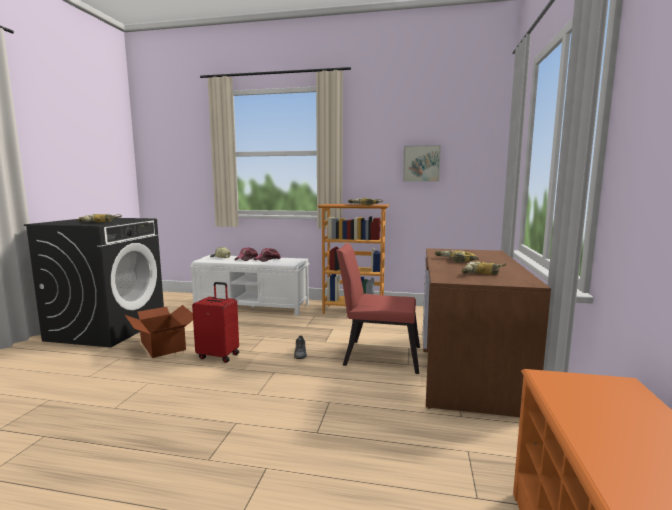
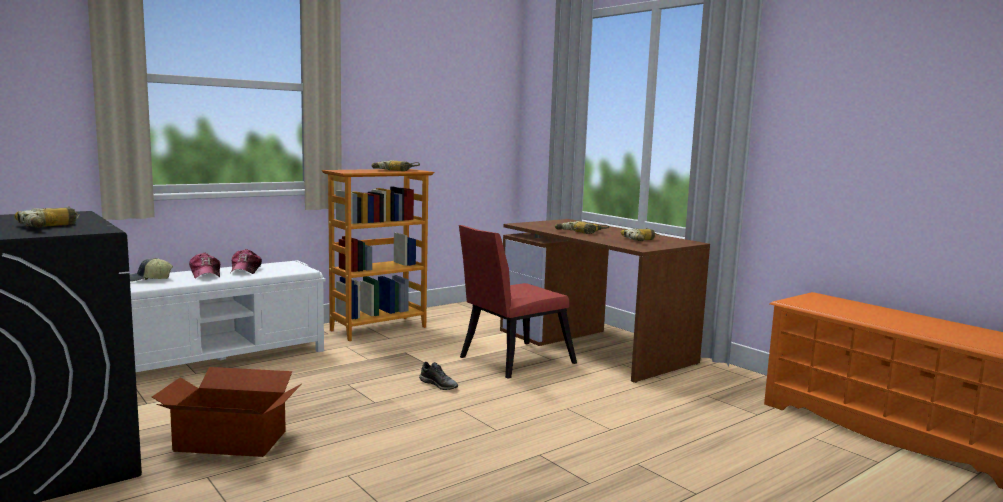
camera: 50 degrees left, 0 degrees up
red suitcase [192,282,239,363] -> none
picture [403,145,441,182] -> none

